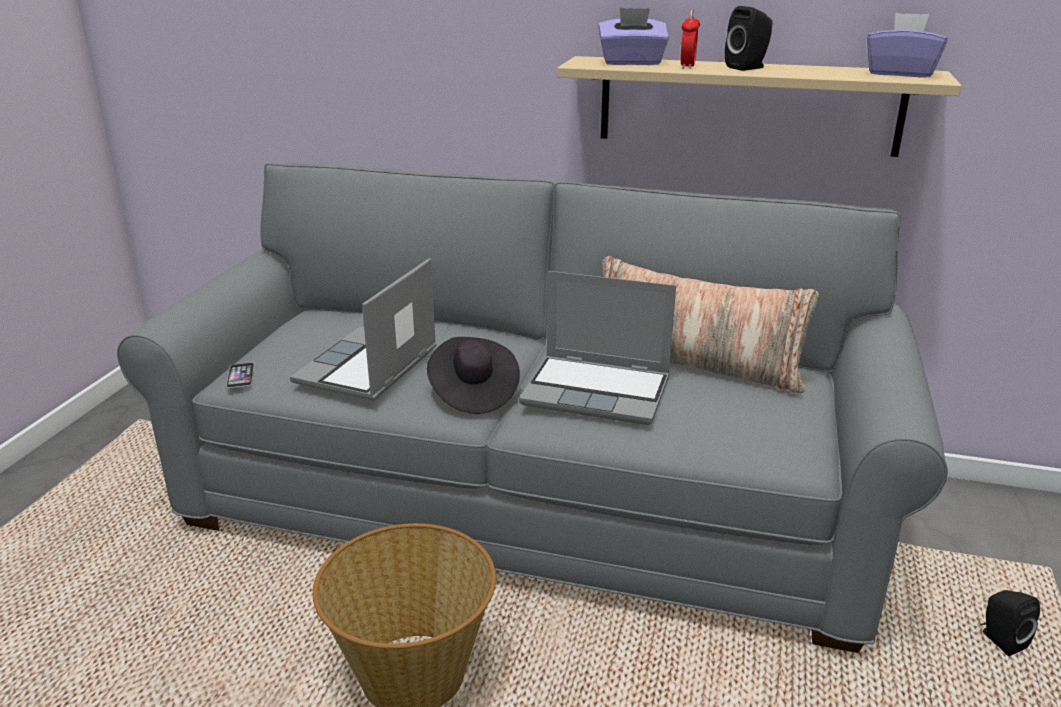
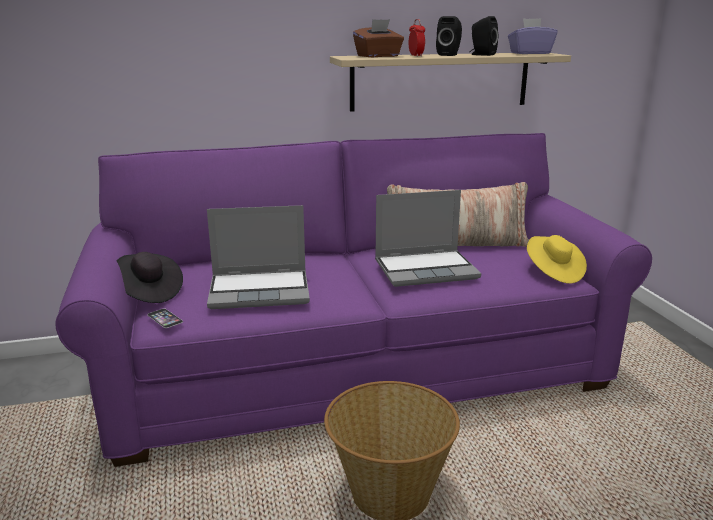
camera: 30 degrees left, 5 degrees down
grey sofa [117,163,948,653] -> purple sofa [55,133,652,467]
laptop [290,258,437,401] -> laptop turned 90 degrees counterclockwise [207,205,310,309]
black hat [427,337,520,414] -> black hat moved to [117,252,183,303]
purple tissue box [598,7,669,65] -> brown tissue box [353,19,404,57]
black speaker [980,590,1040,656] -> black speaker moved to [470,16,498,56]
none -> yellow hat [527,235,587,284]

